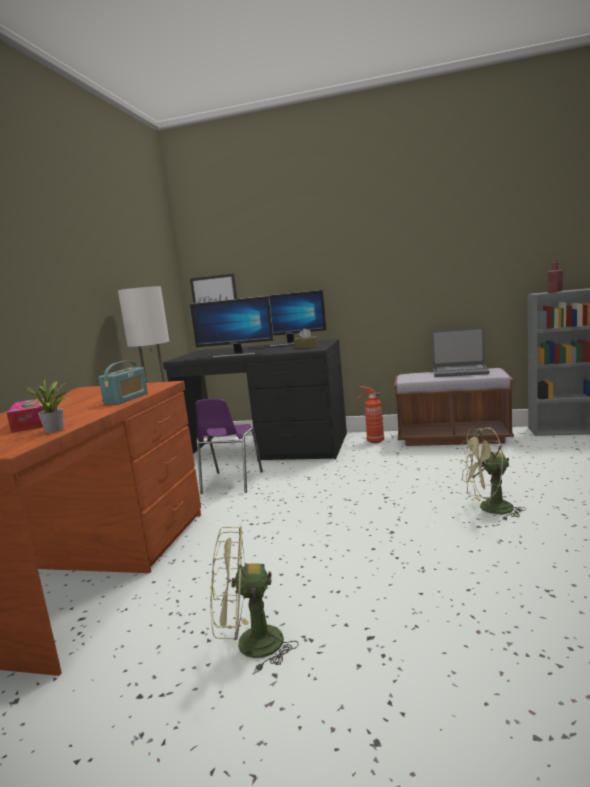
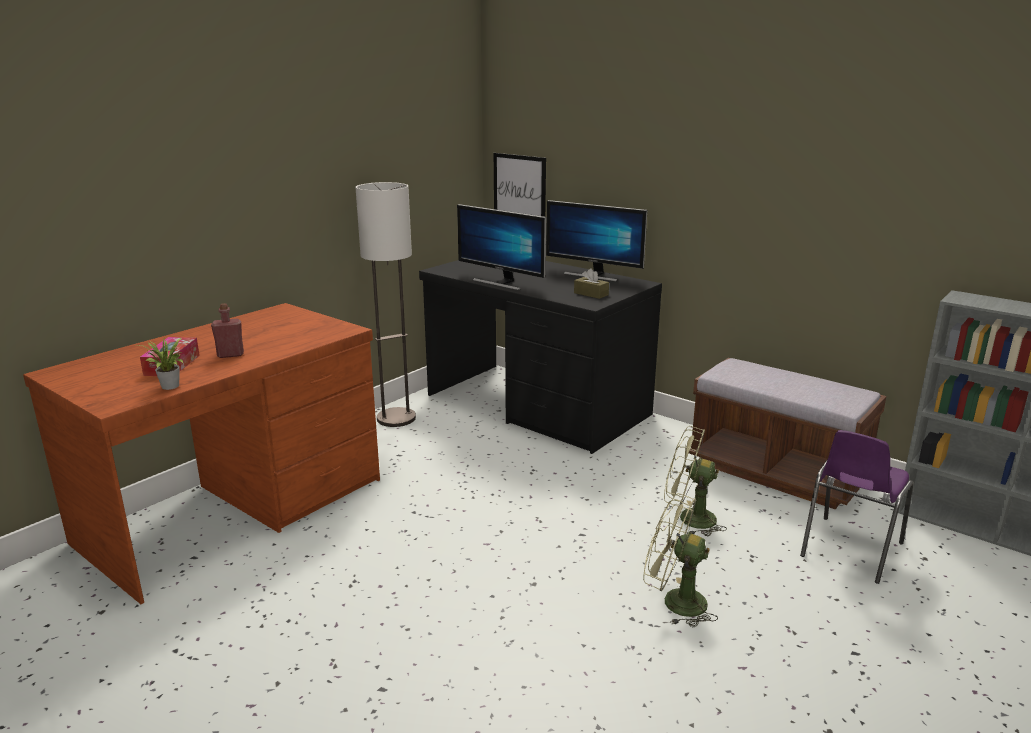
camera: 25 degrees right, 10 degrees up
radio [98,361,148,405] -> none
purple chair [195,399,263,494] -> purple chair moved to [800,430,914,584]
green fan [210,526,298,673] -> green fan moved to [664,426,727,536]
fire extinguisher [358,386,384,443] -> none
laptop [432,327,490,377] -> none
red bottle [547,259,563,293] -> red bottle moved to [211,303,244,358]

